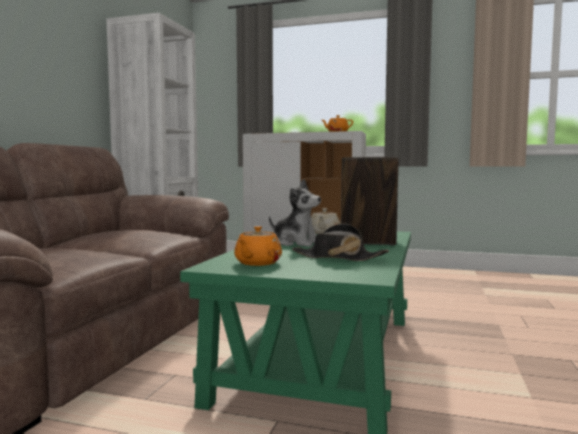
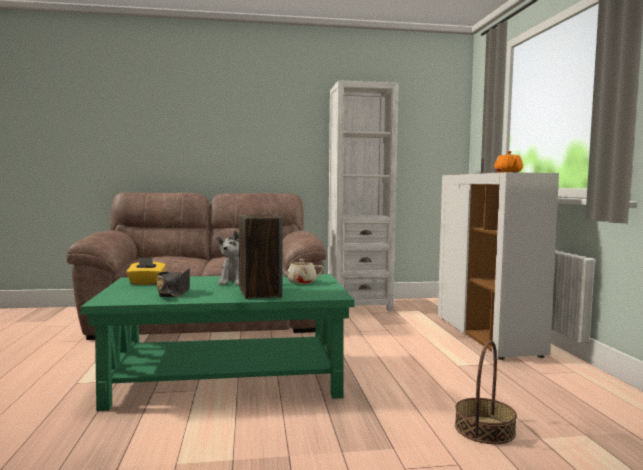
camera: 65 degrees right, 0 degrees up
orange teapot [234,226,282,266] -> yellow tissue box [126,257,166,285]
none -> basket [455,340,517,444]

